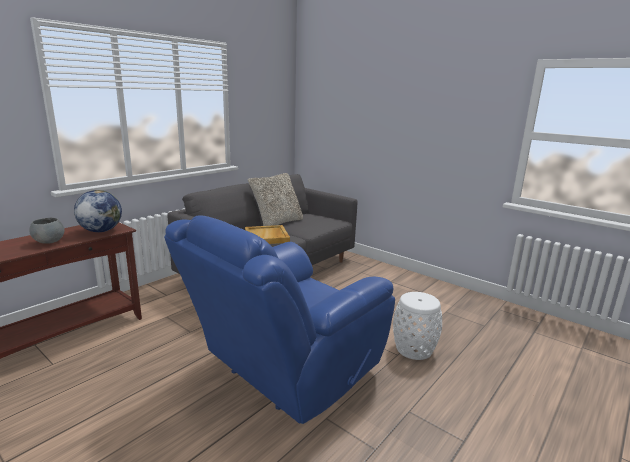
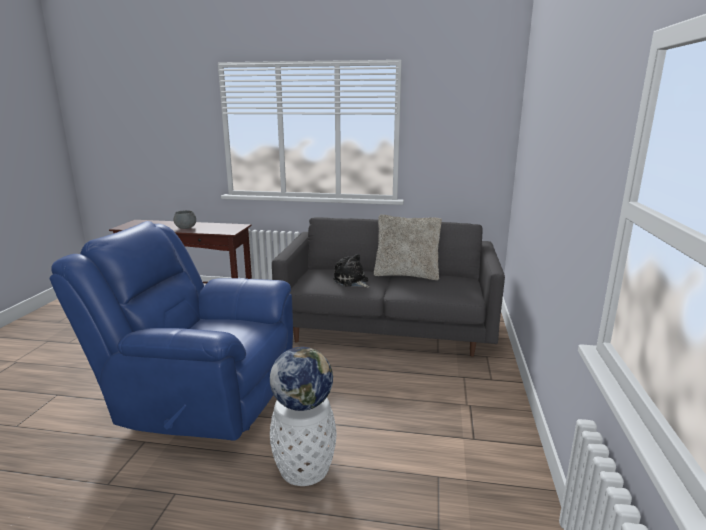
camera: 60 degrees right, 0 degrees up
globe [74,190,122,232] -> globe moved to [270,347,333,411]
beige tray [245,225,290,244] -> plush toy [333,254,370,288]

